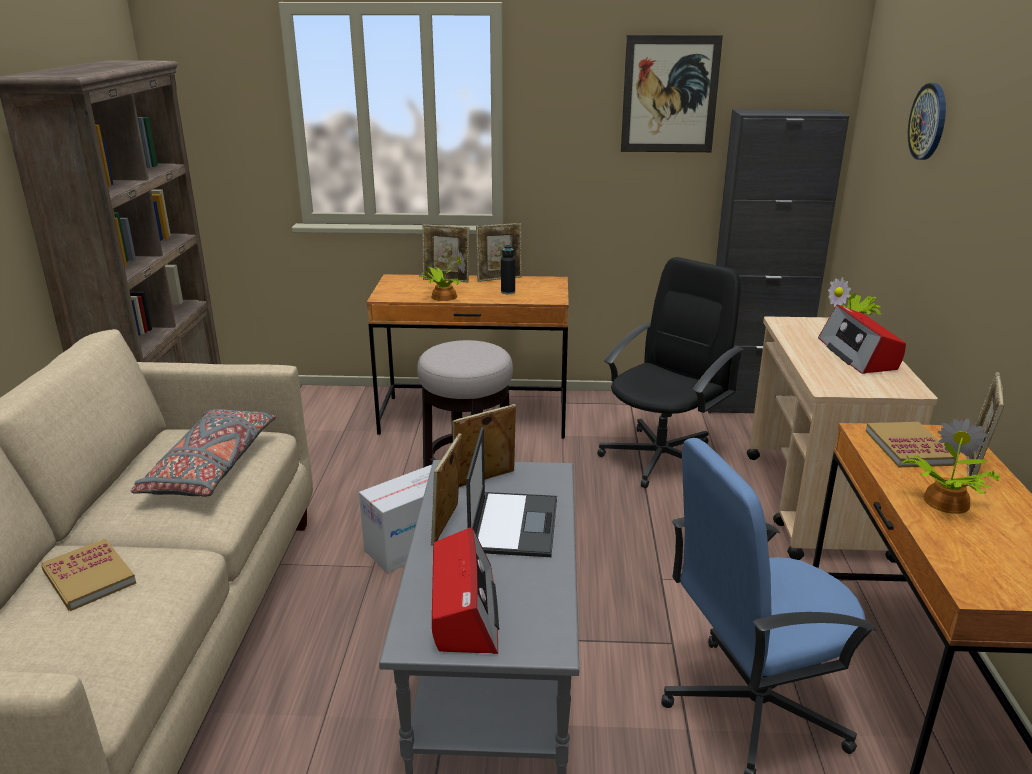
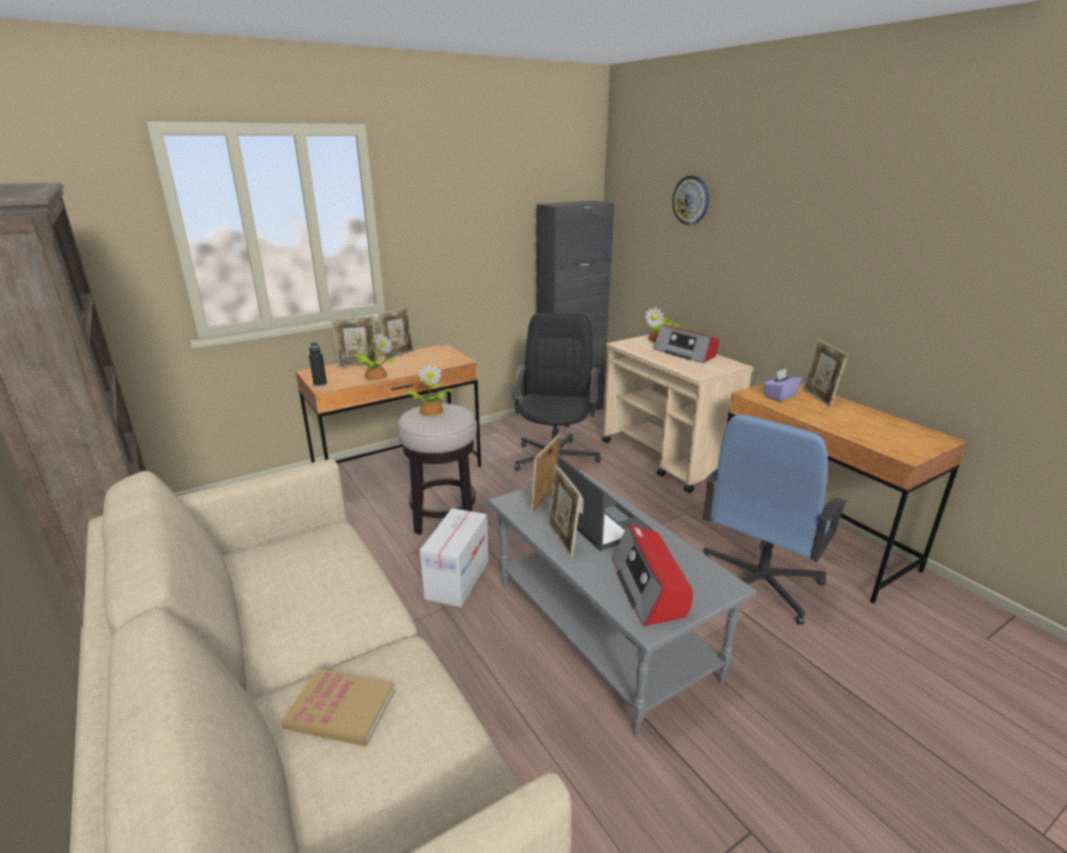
camera: 35 degrees left, 0 degrees up
grey pillow [131,409,276,497] -> none
radio [432,527,499,654] -> radio turned 150 degrees counterclockwise [612,525,693,627]
black bottle [501,245,515,294] -> black bottle moved to [309,342,327,387]
picture [621,35,723,152] -> none
book [866,422,956,467] -> purple tissue box [763,368,802,401]
potted plant [902,418,1000,514] -> potted plant moved to [404,364,453,416]

